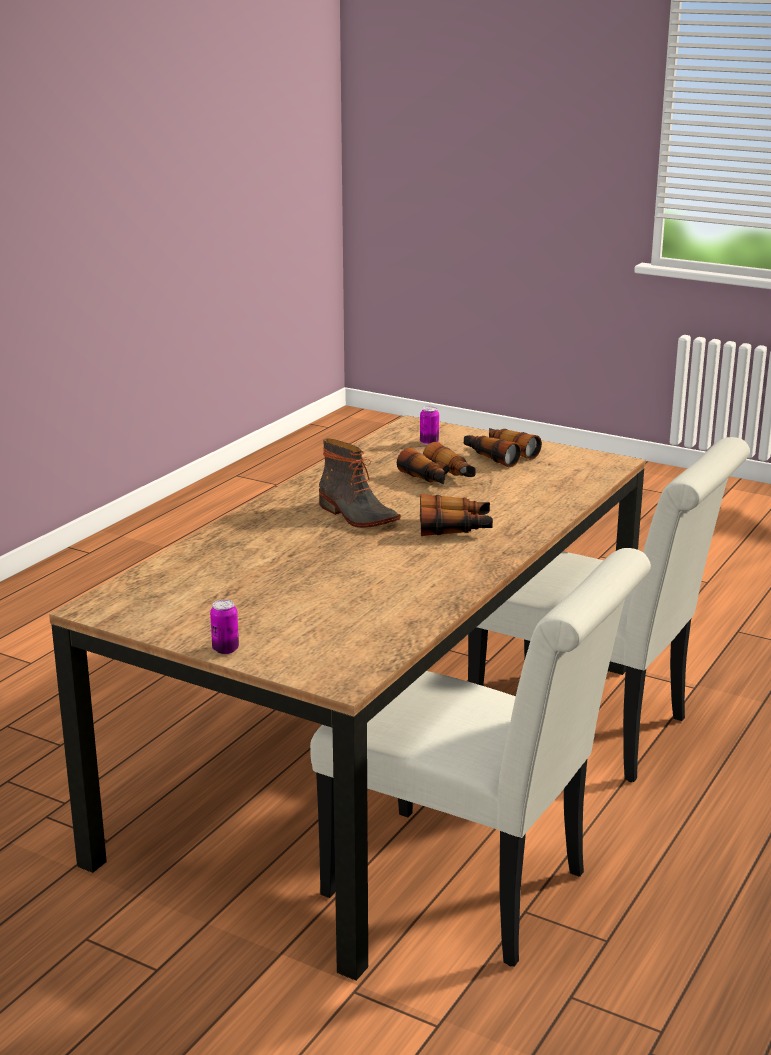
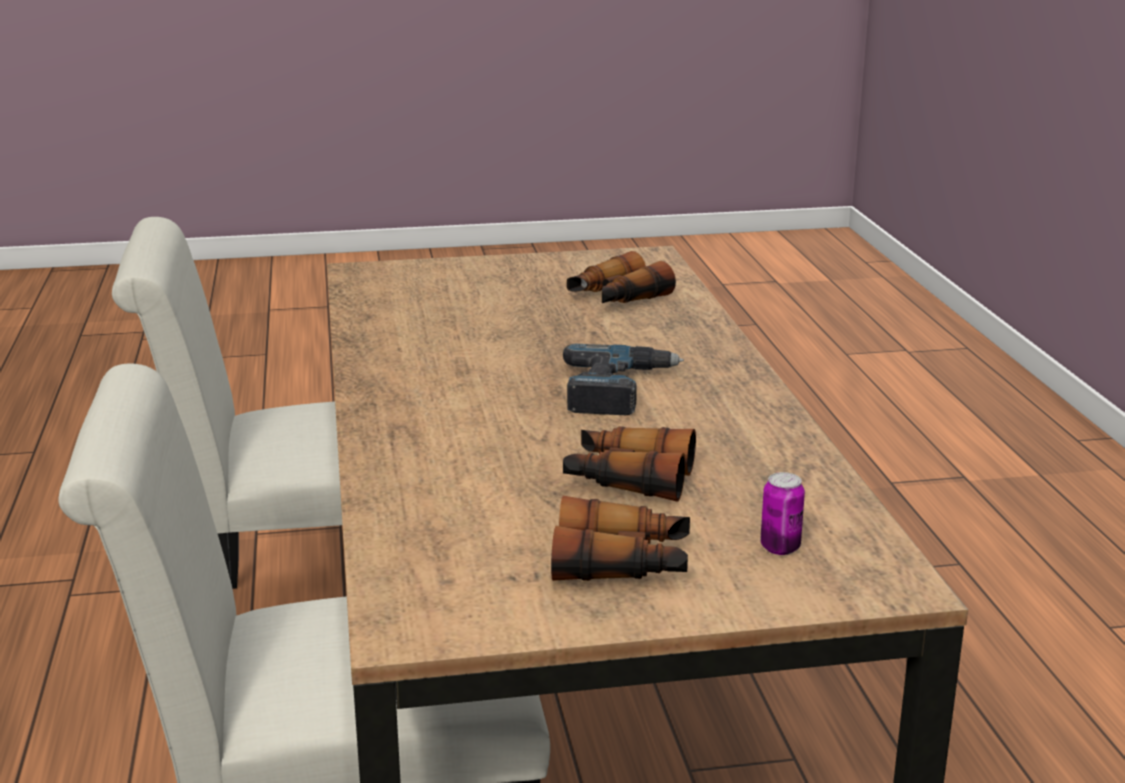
camera: 140 degrees right, 0 degrees up
can [210,599,239,654] -> none
boot [319,439,400,528] -> power drill [563,344,684,415]
binoculars [420,494,493,536] -> binoculars moved to [567,251,676,303]

